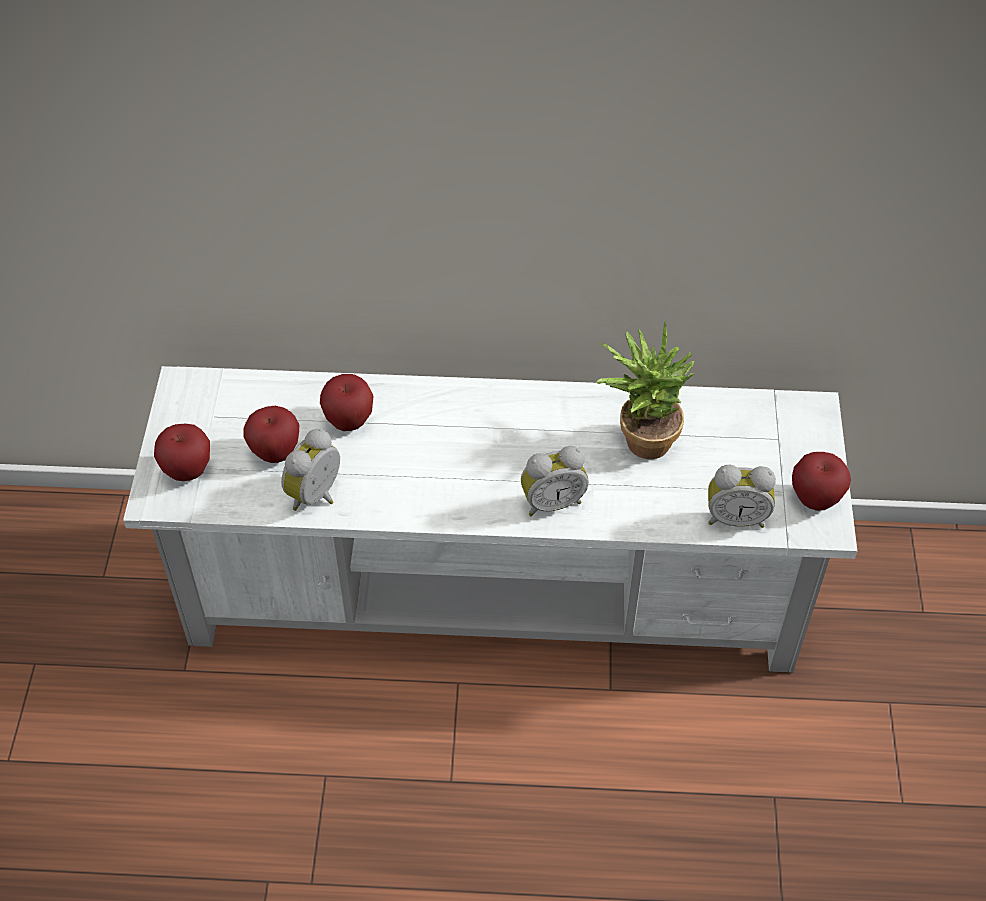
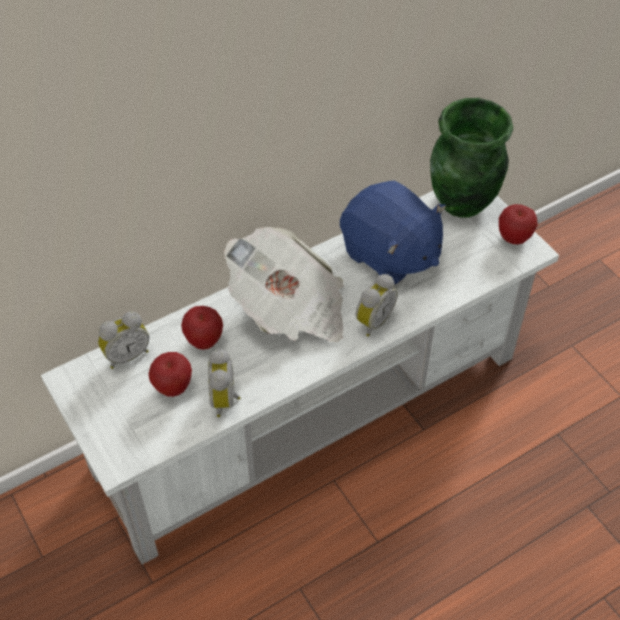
camera: 35 degrees left, 0 degrees up
apple [154,424,210,481] -> none
potted plant [597,322,695,459] -> blue plush toy [340,181,446,285]
alarm clock [708,465,776,528] -> alarm clock moved to [98,311,149,369]
none -> newspaper [224,227,344,342]
none -> green vase [430,98,513,218]

